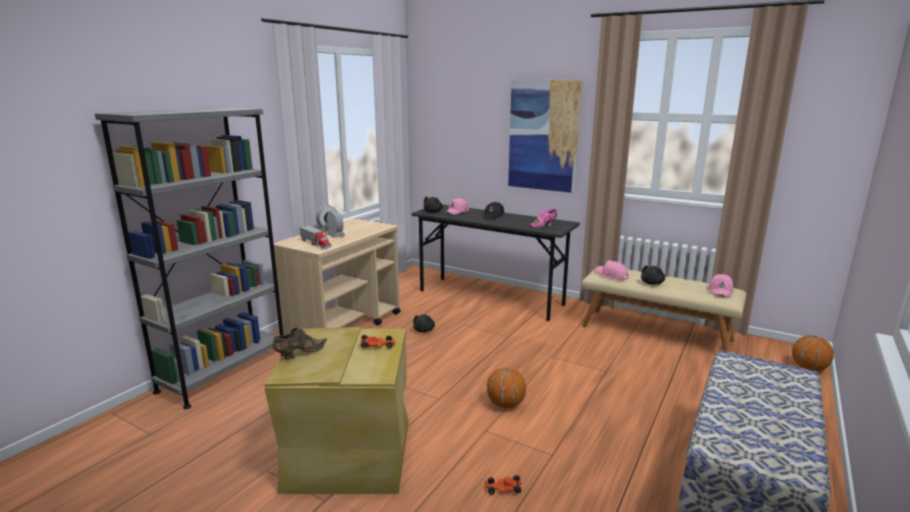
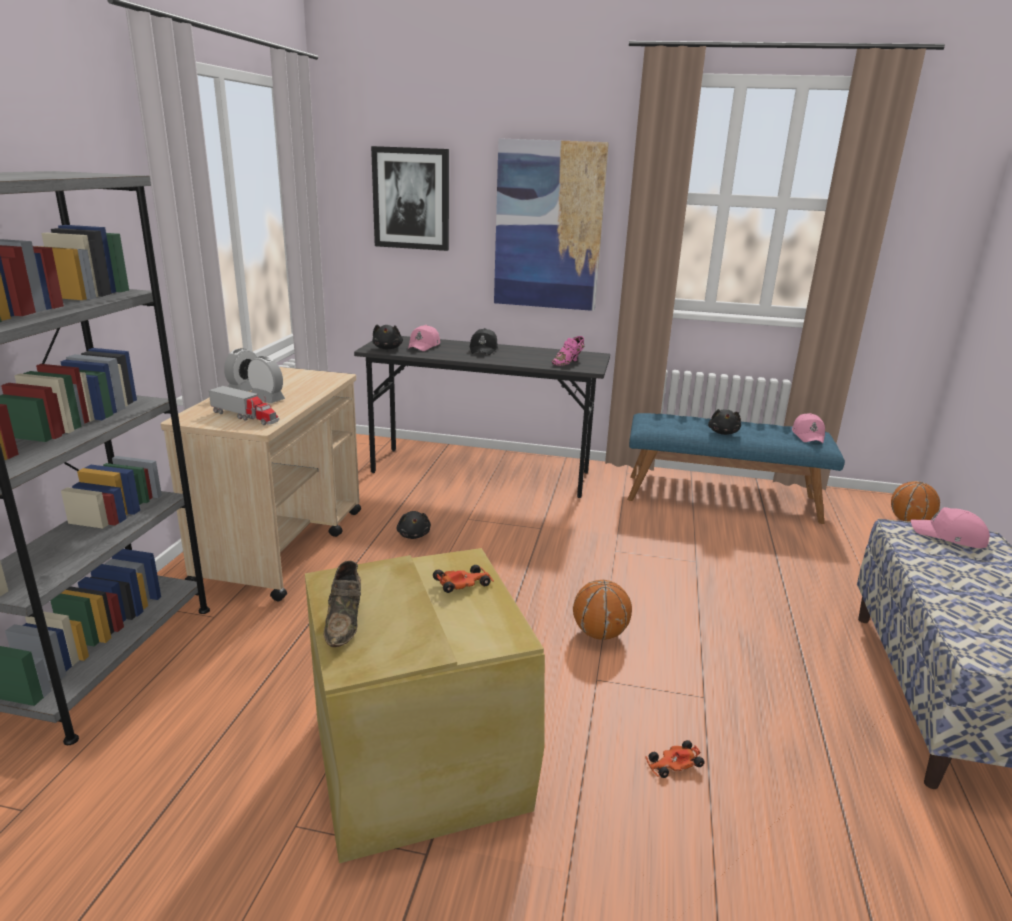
camera: 20 degrees left, 5 degrees up
brown shoe [272,328,327,360] -> brown shoe turned 150 degrees clockwise [323,561,361,647]
beige bench [582,266,746,352] -> blue bench [627,413,845,524]
pink cap [595,260,629,280] -> pink cap moved to [911,507,990,548]
none -> picture [371,146,449,251]

